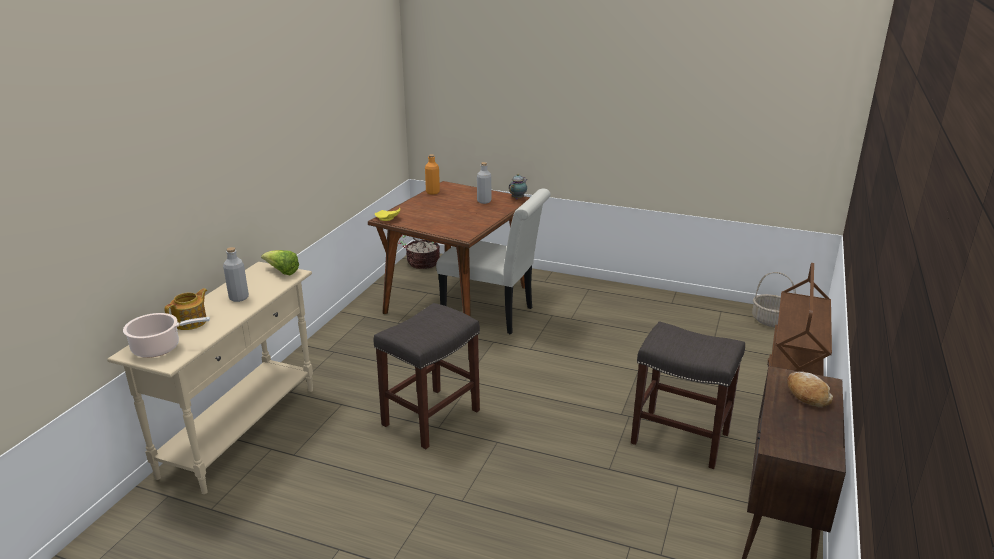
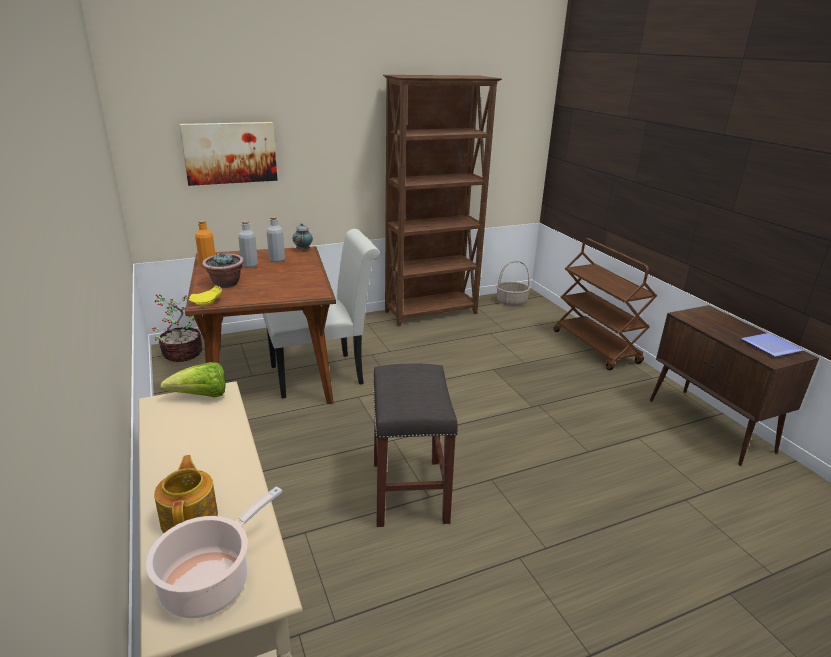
camera: 45 degrees left, 0 degrees up
grey bottle [223,247,249,302] -> grey bottle moved to [238,221,258,268]
grey stool [631,321,745,469] -> none
bread [787,372,833,407] -> none
none -> picture [179,122,278,186]
none -> potted plant [202,253,244,288]
none -> brown bookcase [383,75,502,327]
none -> plate [741,333,804,357]

